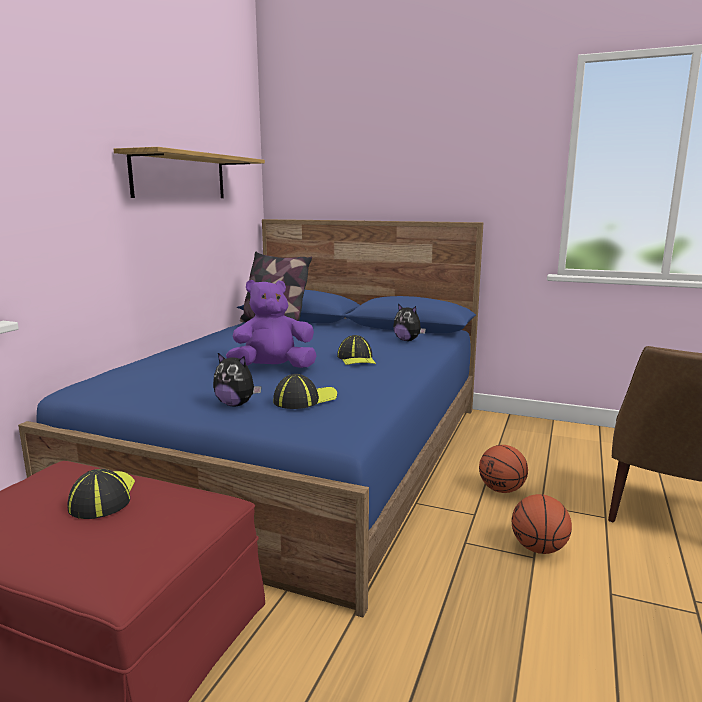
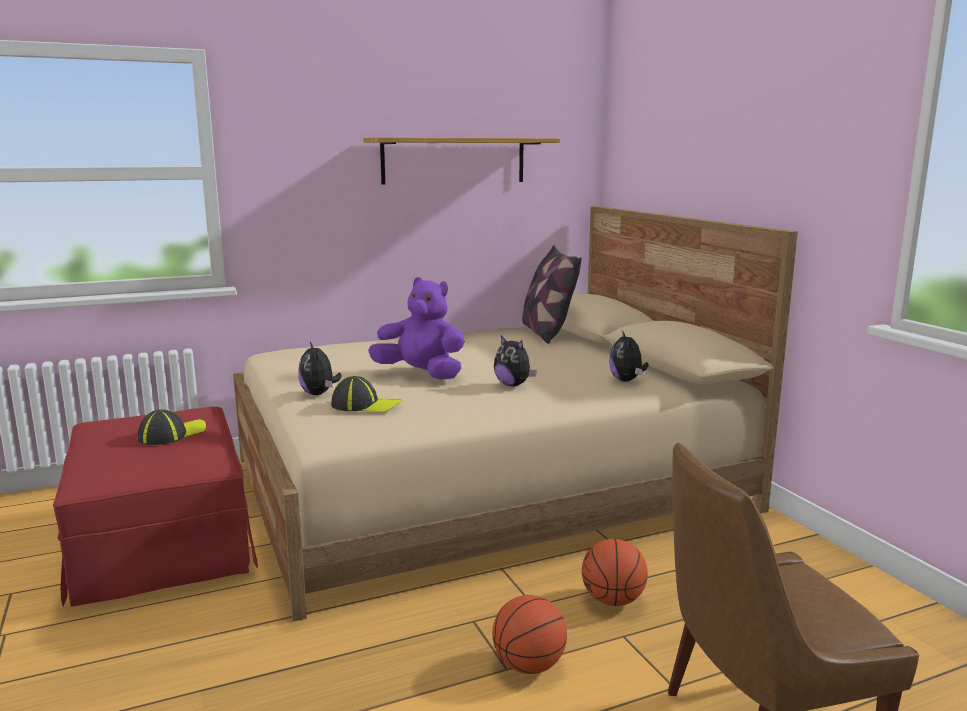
camera: 45 degrees right, 0 degrees up
blue bed [18,219,483,617] -> beige bed [233,206,798,621]
cap [337,335,376,365] -> plush toy [494,336,537,386]

